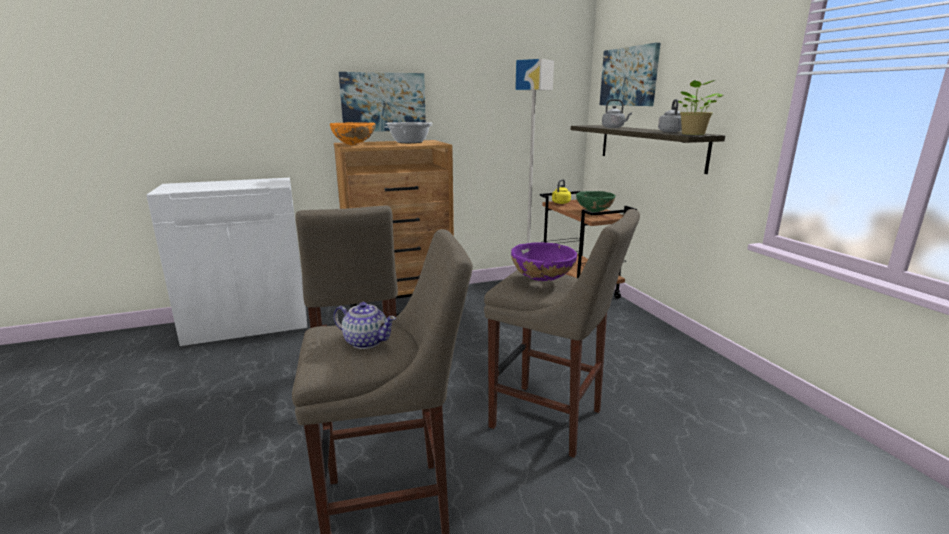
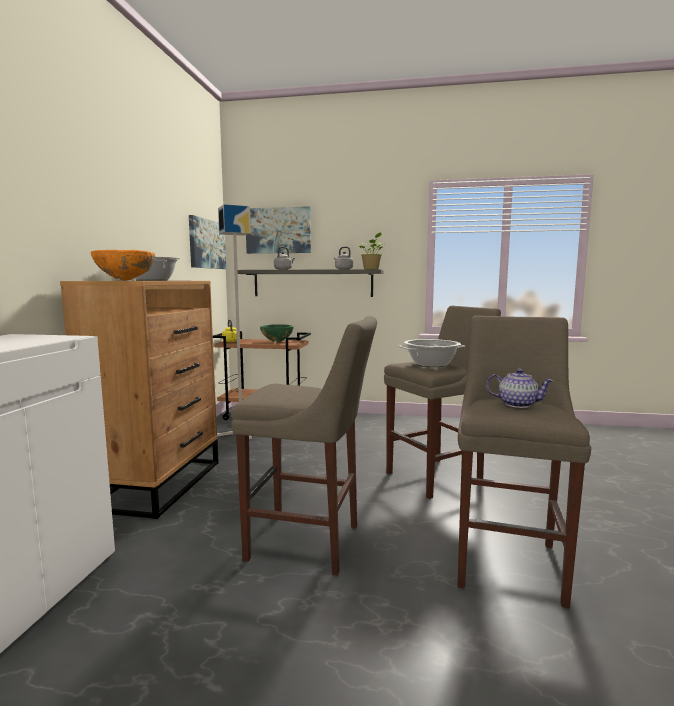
camera: 60 degrees left, 10 degrees down
teapot [333,302,396,349] -> teapot turned 60 degrees clockwise [486,369,554,408]
picture [339,72,426,132] -> picture moved to [189,215,226,269]
purple bowl [511,242,577,281] -> cooking pot [399,339,465,367]

